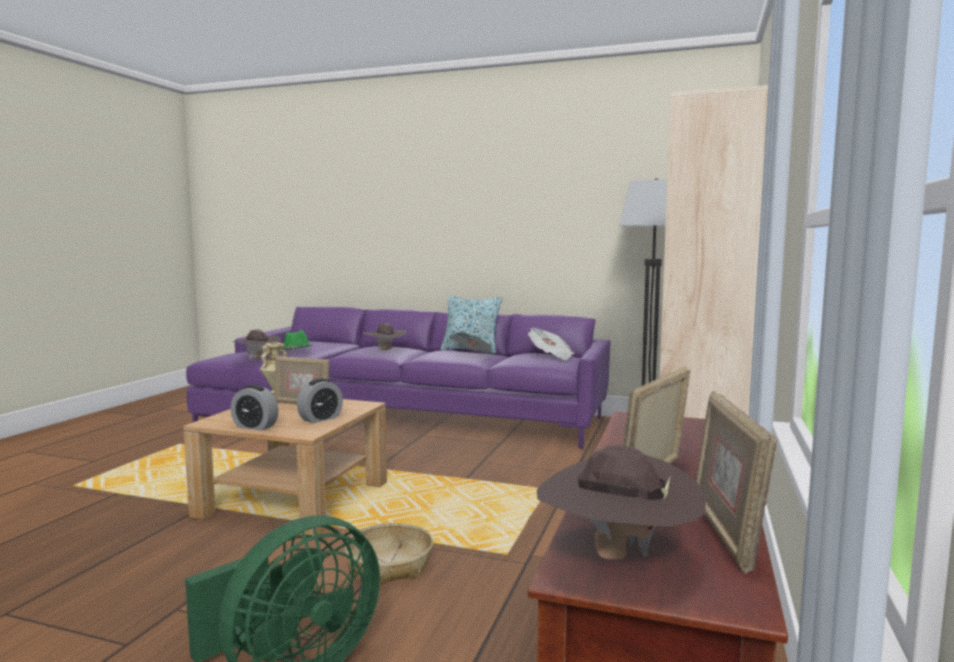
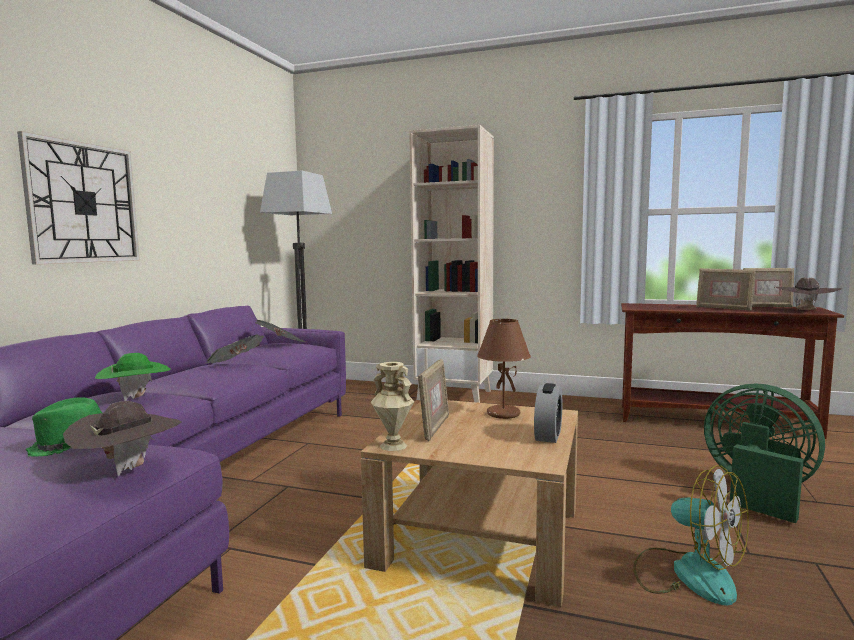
camera: 90 degrees left, 0 degrees up
alarm clock [297,378,343,423] -> brown table lamp [477,319,531,419]
basket [344,523,433,585] -> none
brown hat [363,323,407,350] -> green hat [95,353,170,401]
pillow [441,296,502,354] -> none
none -> wall clock [17,131,140,265]
none -> fan [633,465,749,605]

